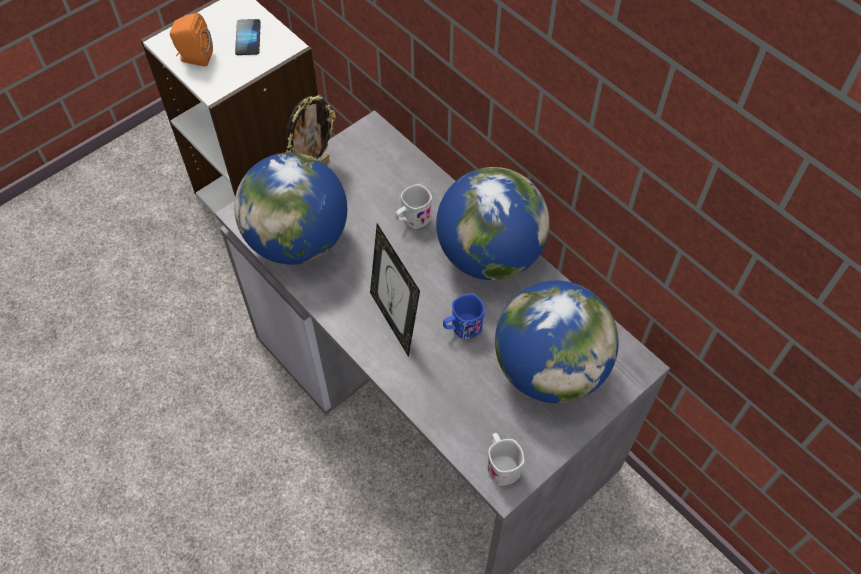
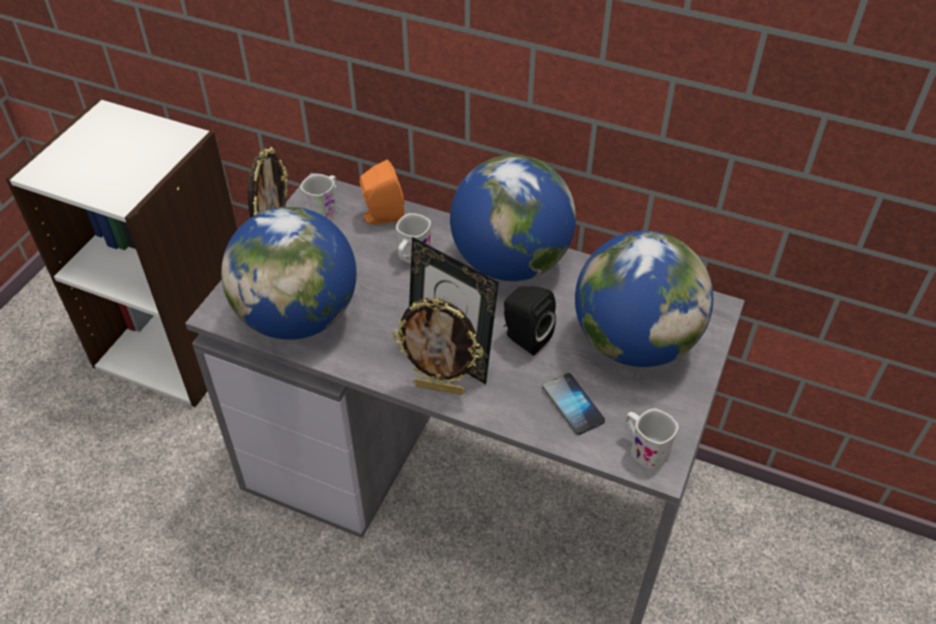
camera: 25 degrees left, 10 degrees down
orange speaker [170,13,213,67] -> orange speaker moved to [360,160,405,225]
phone [235,19,261,55] -> phone moved to [542,373,605,435]
blue mug [443,294,485,339] -> black speaker [504,286,556,356]
none -> white mug [300,174,337,220]
none -> picture frame [392,298,483,395]

